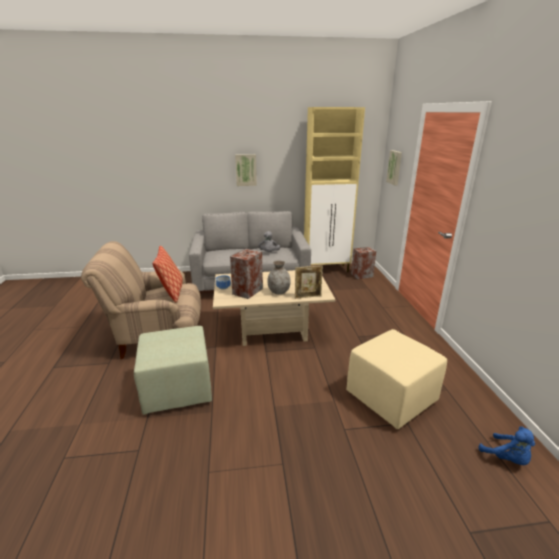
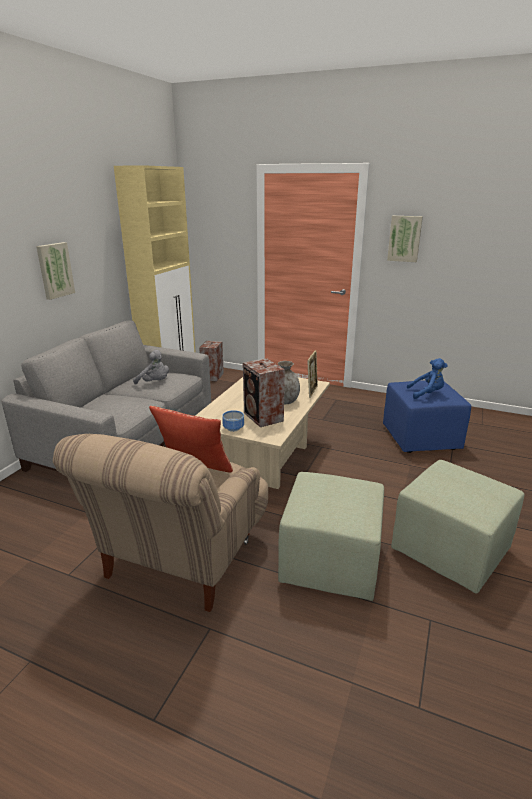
camera: 60 degrees left, 0 degrees up
beige ottoman [346,329,447,429] -> blue ottoman [383,380,471,453]
picture [386,150,402,185] -> picture moved to [387,216,423,262]
blue plush toy [479,426,535,465] -> blue plush toy moved to [407,358,448,399]
none -> green ottoman [391,460,525,594]

